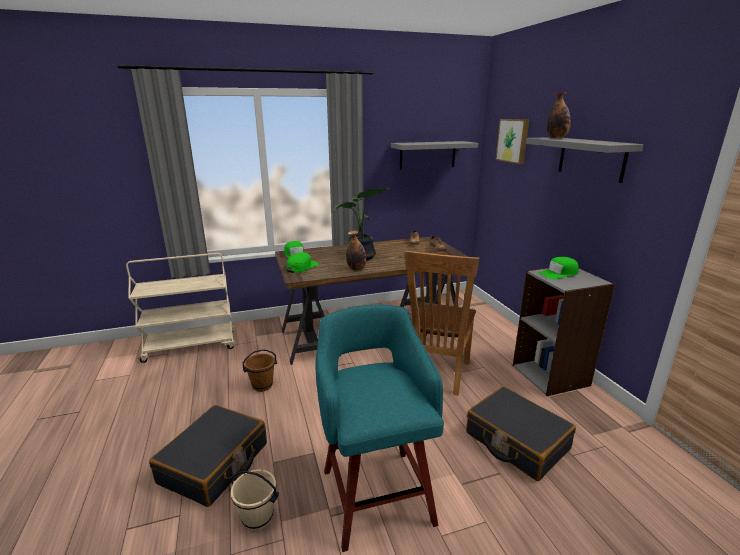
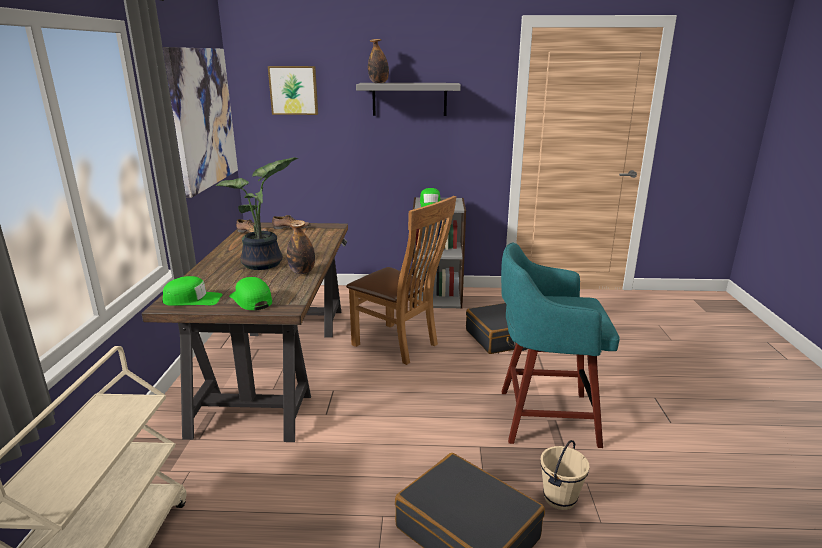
camera: 70 degrees left, 0 degrees up
brown bucket [243,349,277,392] -> none
grey shelf [391,141,479,170] -> picture [163,47,238,198]

